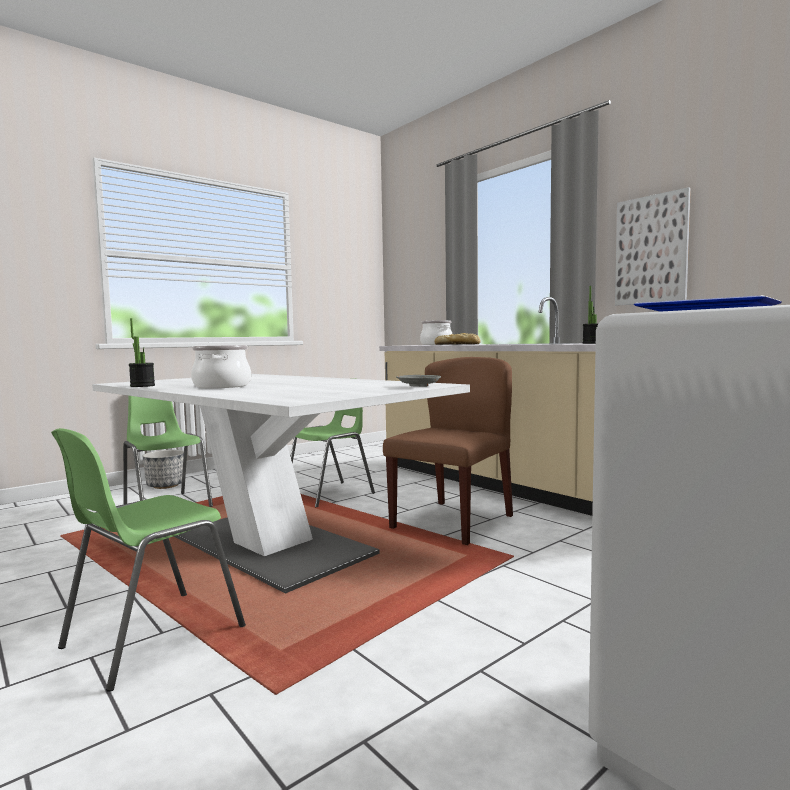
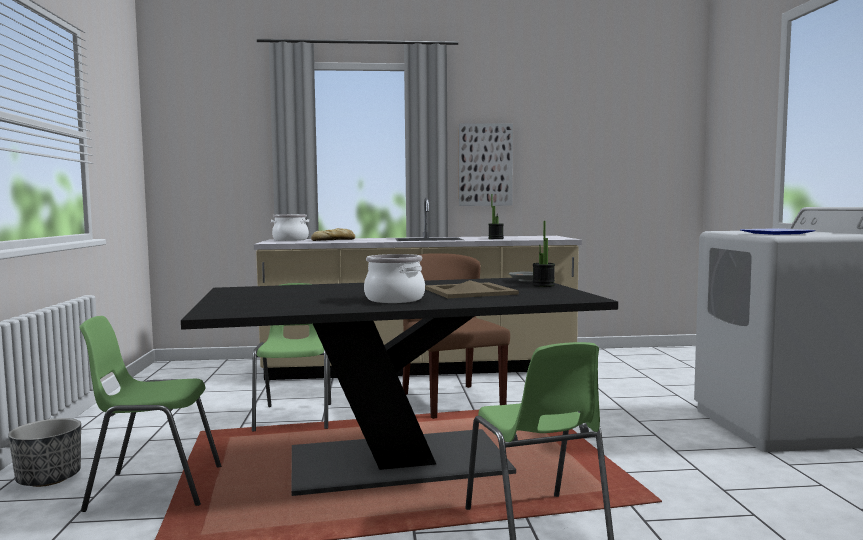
camera: 55 degrees left, 0 degrees up
white dining table [92,374,470,593] -> black dining table [181,278,618,496]
potted plant [129,318,155,387] -> potted plant moved to [533,221,555,287]
none -> beige tray [425,280,519,298]

